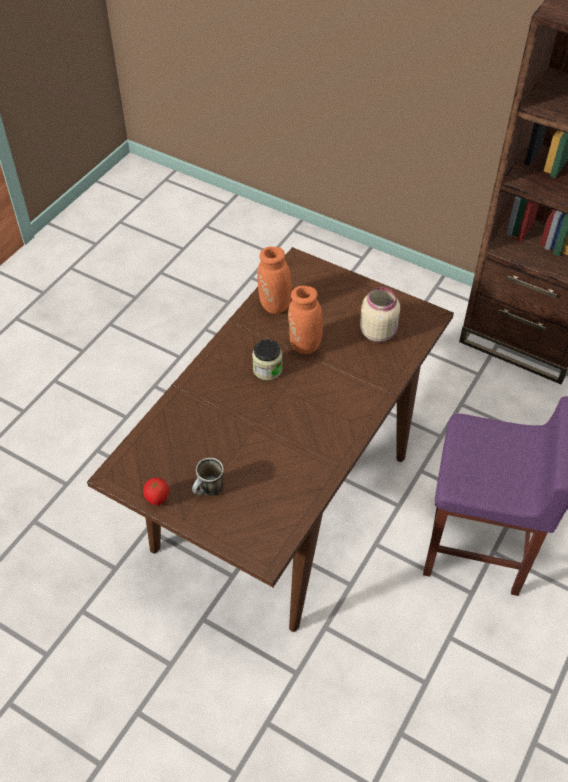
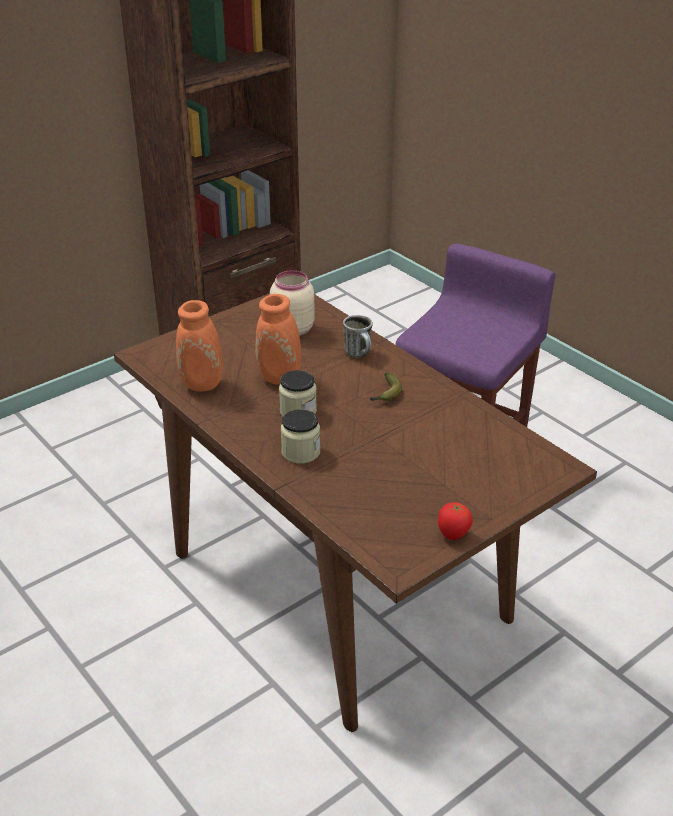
camera: 70 degrees left, 15 degrees down
mug [192,458,224,496] -> mug moved to [343,315,373,358]
none -> jar [281,409,320,464]
none -> banana [370,372,402,401]

